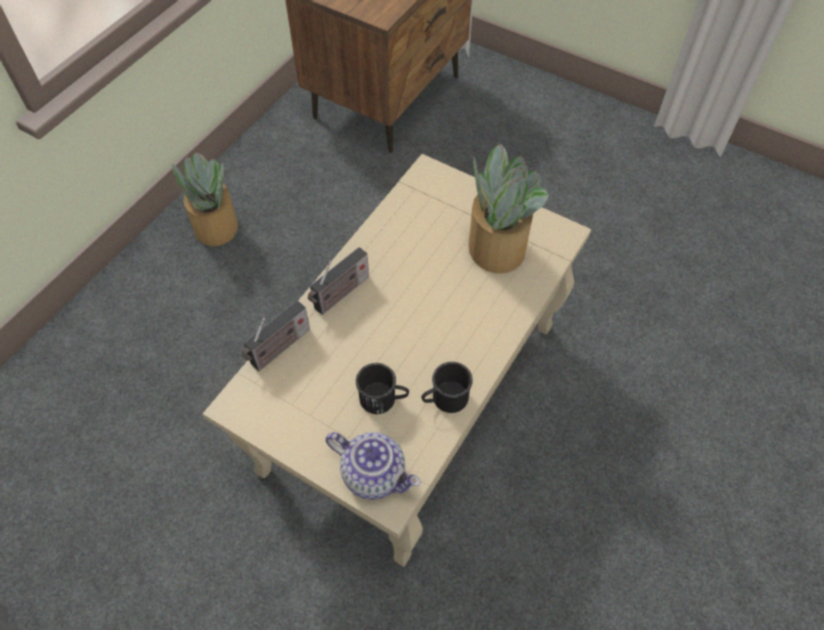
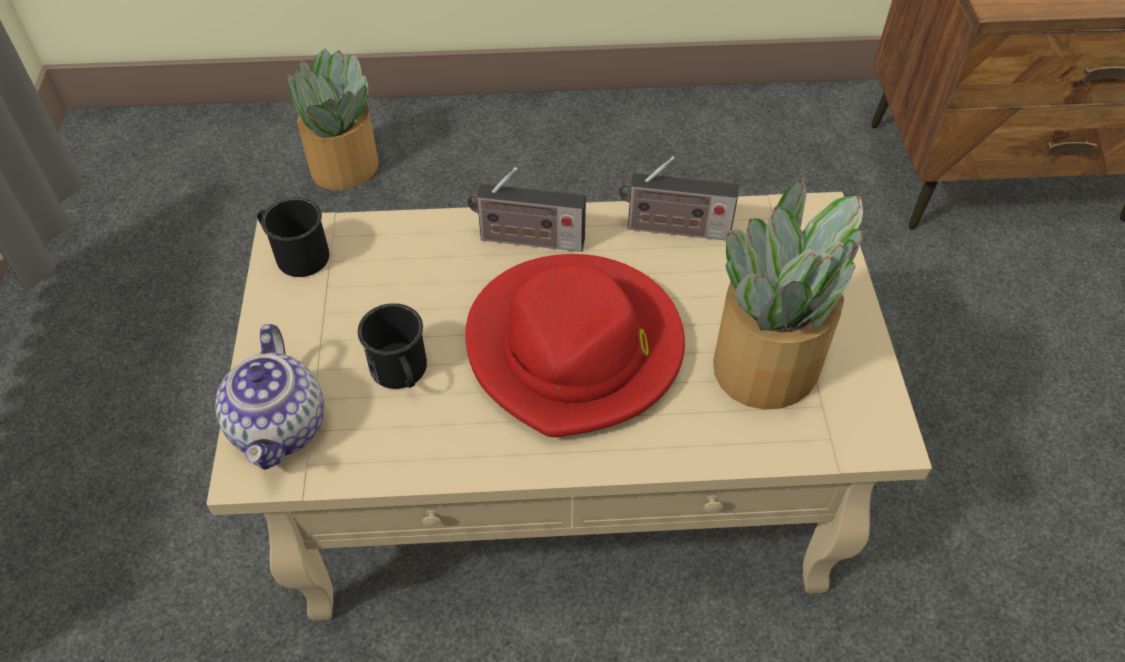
camera: 55 degrees right, 5 degrees down
potted plant [172,152,238,246] -> potted plant moved to [279,49,379,190]
radio [241,301,310,371] -> radio moved to [619,156,739,240]
black mug [421,362,473,413] -> black mug moved to [257,197,329,277]
none -> red hat [465,254,685,437]

